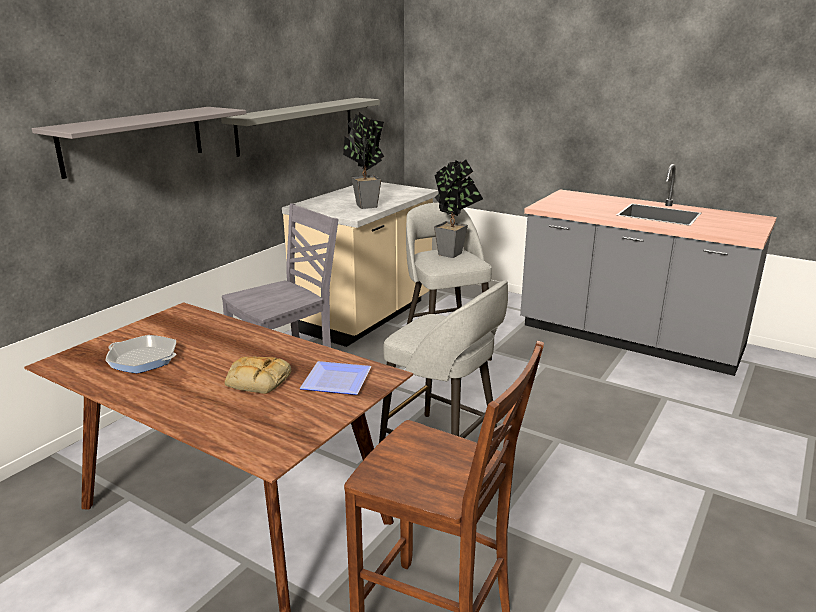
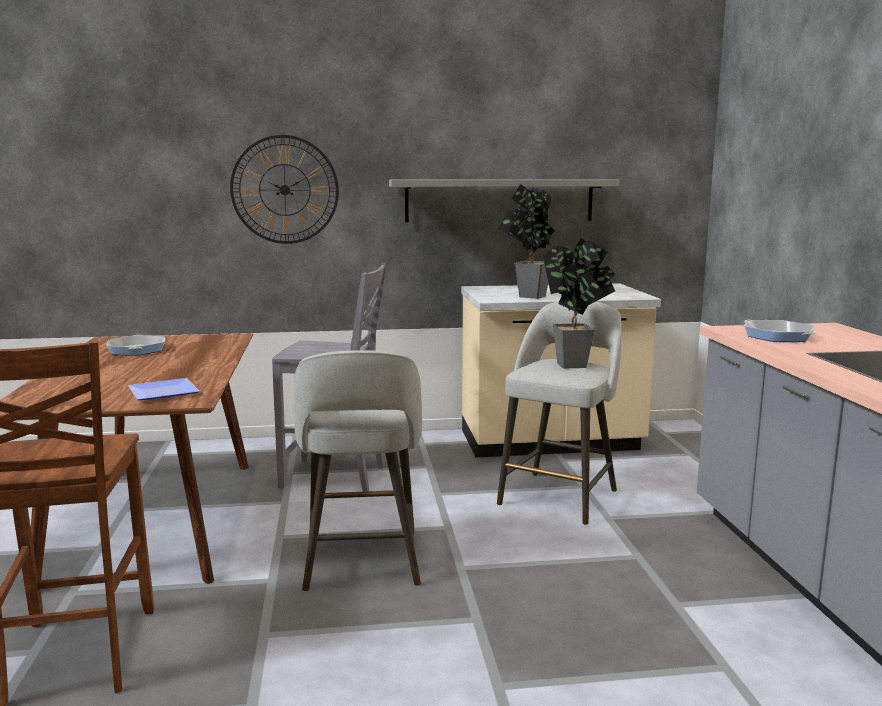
camera: 50 degrees right, 10 degrees down
grey shelf [32,107,246,179] -> wall clock [230,135,339,244]
bread [225,356,291,394] -> none
none -> frying pan [744,320,816,342]

